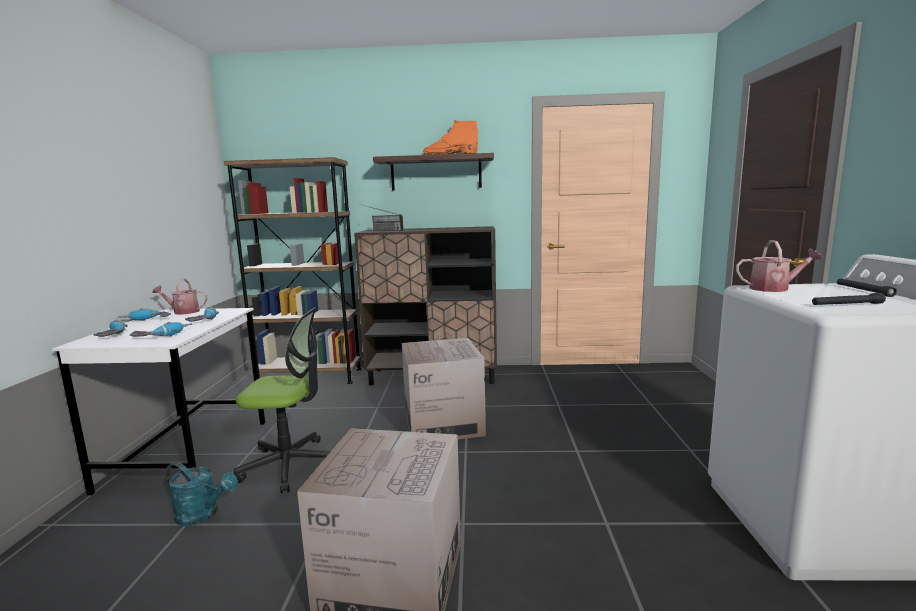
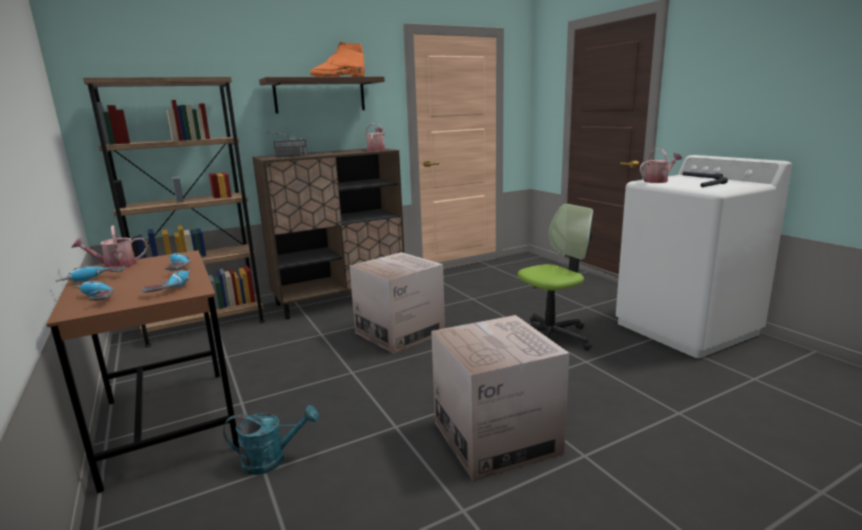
camera: 30 degrees left, 5 degrees up
white desk [52,308,265,496] -> brown desk [46,250,239,493]
office chair [234,307,331,494] -> office chair moved to [517,204,594,351]
none -> watering can [365,123,385,151]

